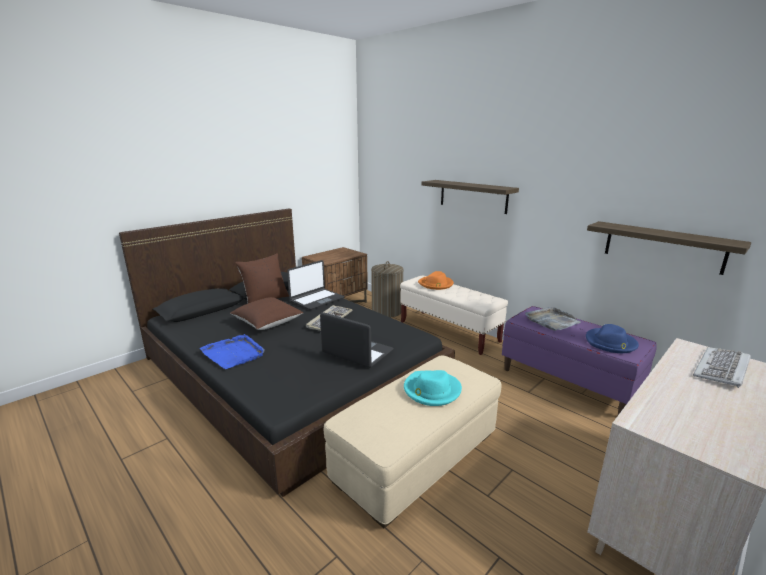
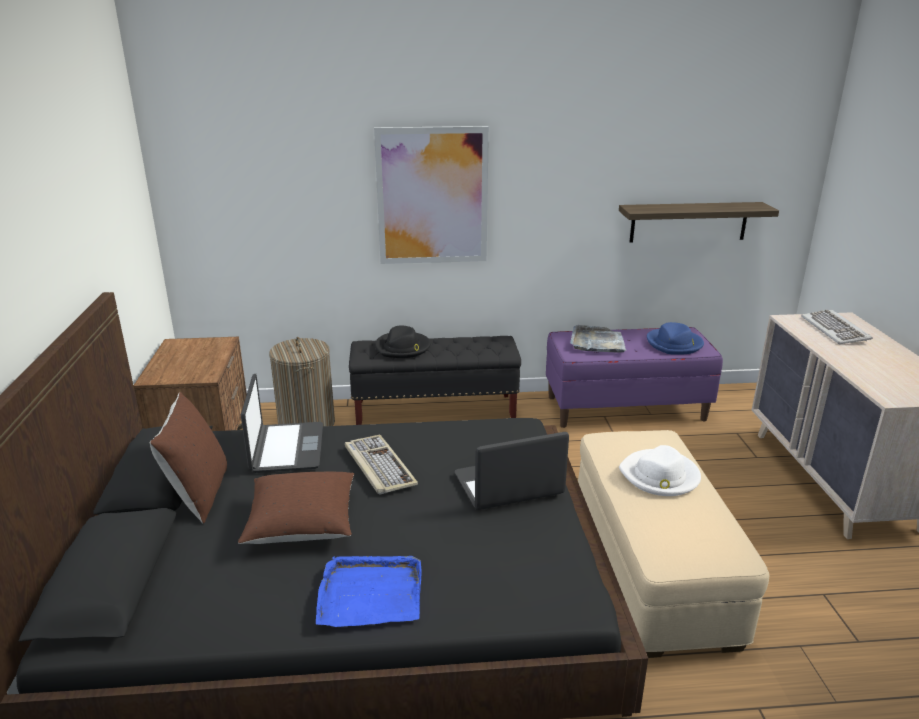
camera: 50 degrees left, 5 degrees up
beige bench [400,275,508,355] -> black bench [349,336,521,425]
turquoise hat [404,370,462,406] -> white hat [619,445,701,496]
orange hat [418,271,454,290] -> black hat [375,326,431,358]
shelf [421,180,519,214] -> picture [374,126,489,264]

